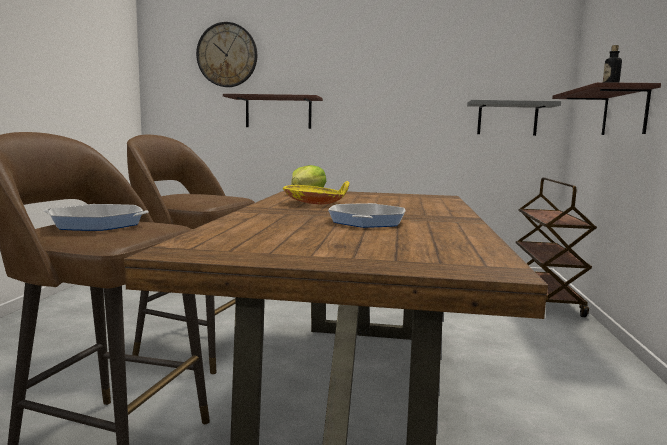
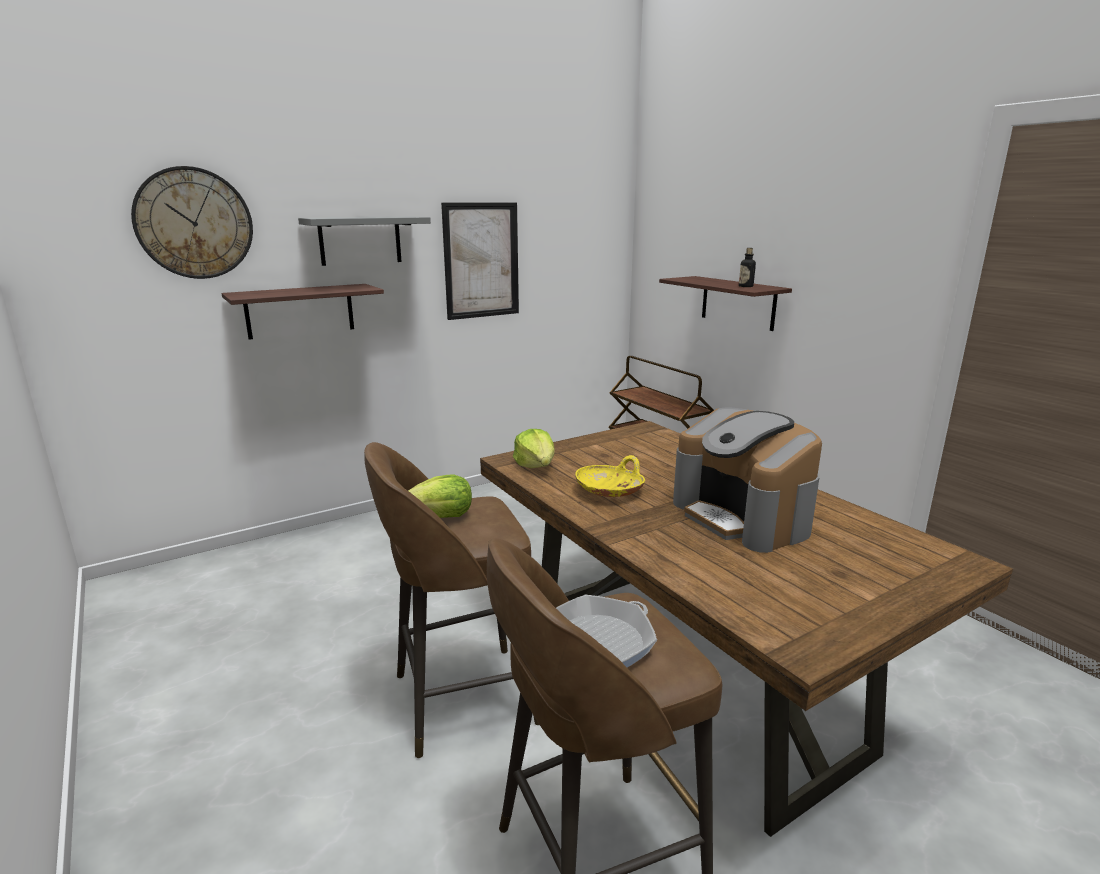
camera: 40 degrees left, 10 degrees up
frying pan [328,203,405,228] -> coffee machine [673,408,822,553]
grey shelf [467,100,561,136] -> grey shelf moved to [298,216,431,266]
none -> lettuce [408,475,472,518]
none -> picture [441,202,519,320]

